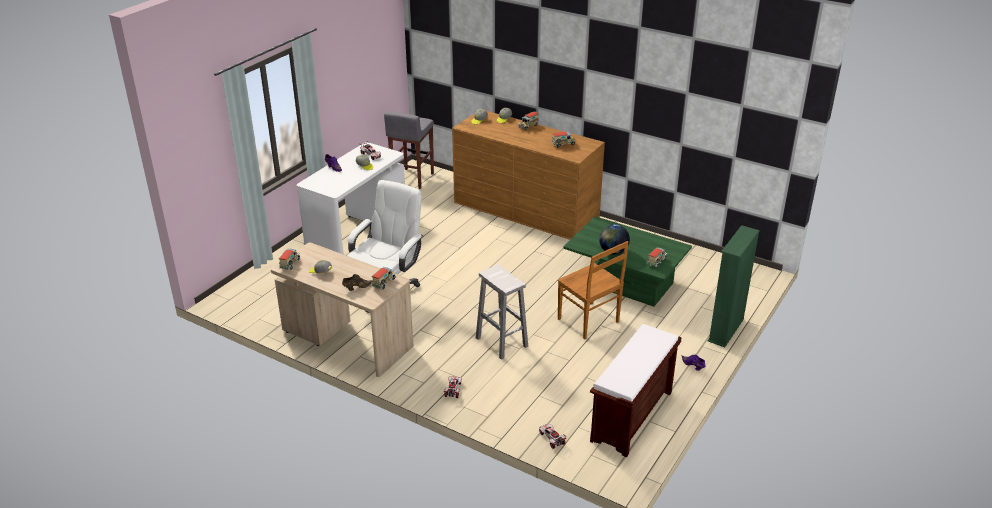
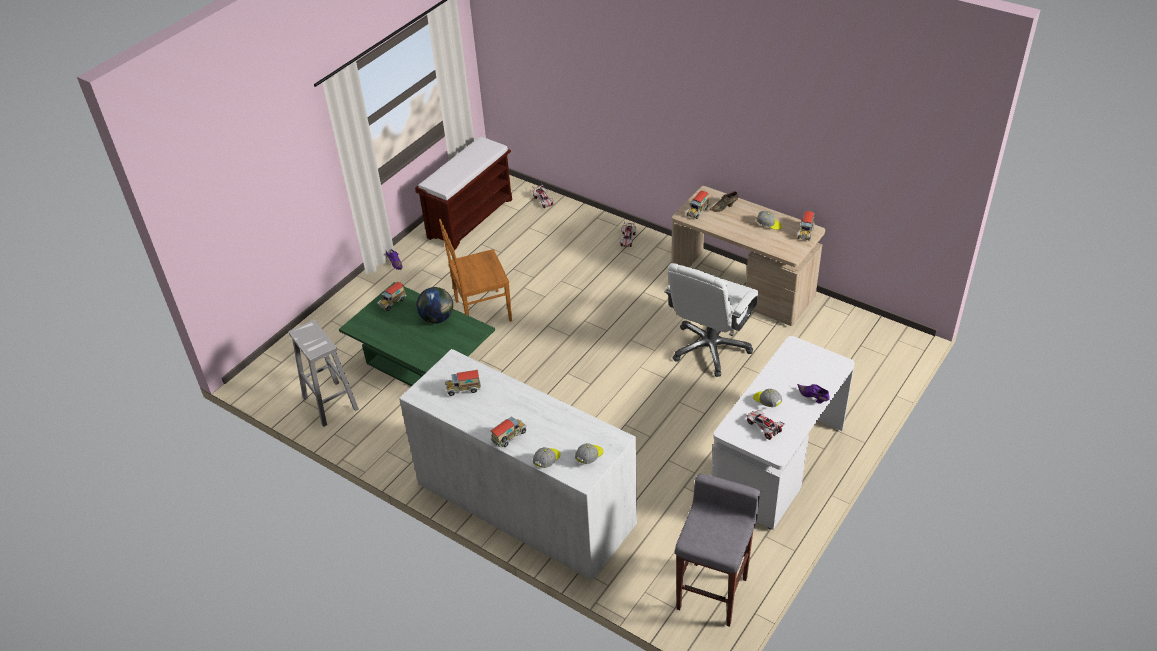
camera: 175 degrees left, 10 degrees up
brown dresser [452,111,605,240] -> white dresser [399,349,637,581]
white stool [476,264,528,360] -> white stool moved to [289,320,359,427]
brown chair [558,241,628,339] -> brown chair turned 75 degrees counterclockwise [439,219,512,322]
green bookcase [708,225,760,347] -> none

